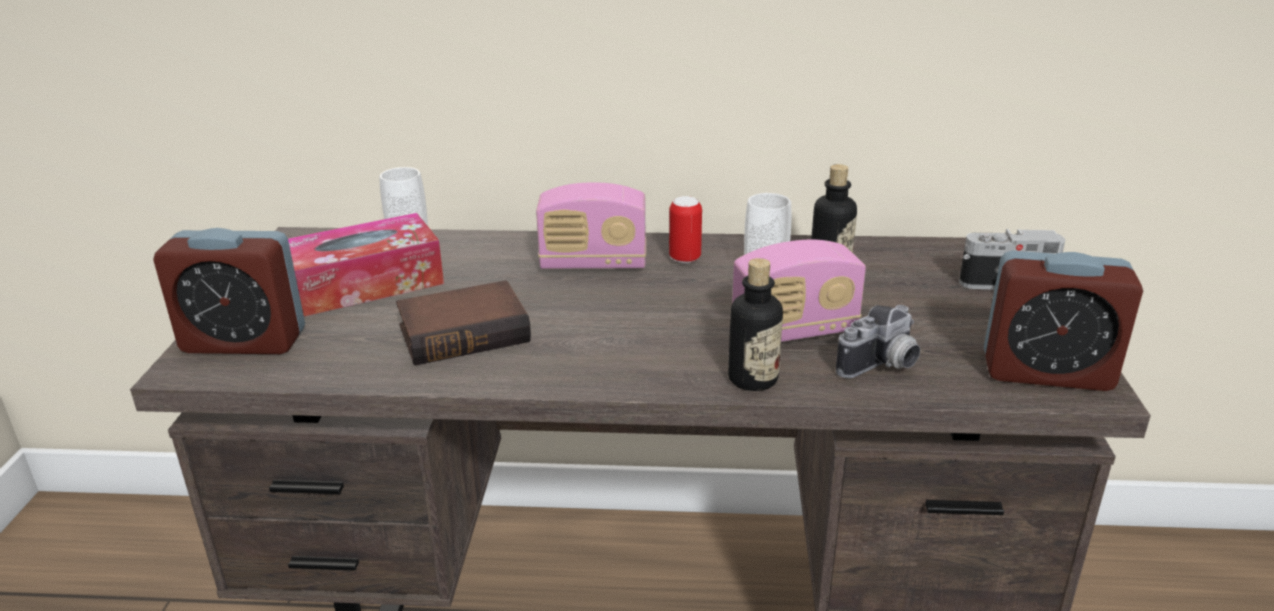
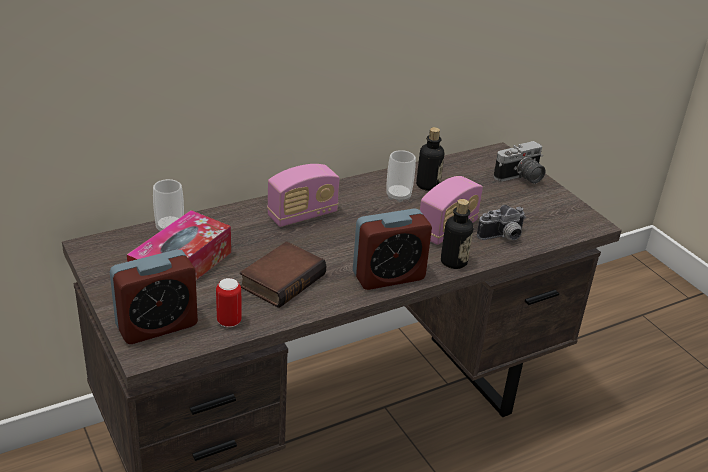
camera: 35 degrees left, 5 degrees up
can [669,196,702,264] -> can moved to [216,278,242,327]
camera [836,305,920,378] -> camera turned 45 degrees clockwise [477,205,526,240]
alarm clock [984,251,1143,391] -> alarm clock moved to [353,208,432,290]

